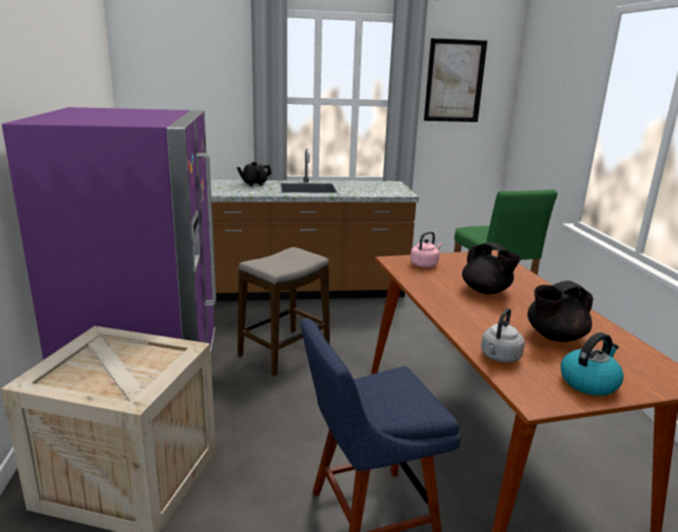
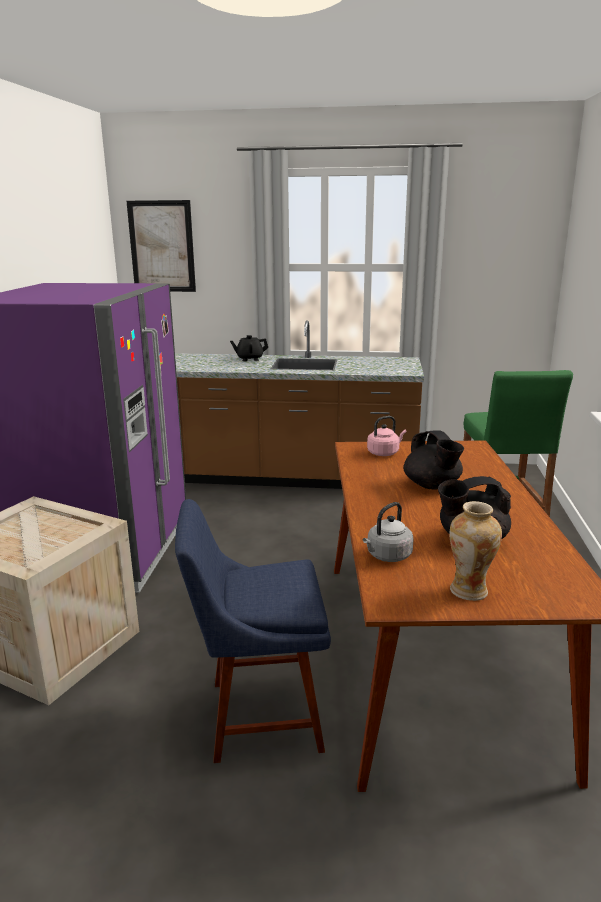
camera: 15 degrees right, 0 degrees up
stool [238,247,330,376] -> none
picture [424,38,487,122] -> picture moved to [126,200,196,292]
kettle [560,332,624,396] -> vase [449,501,502,601]

